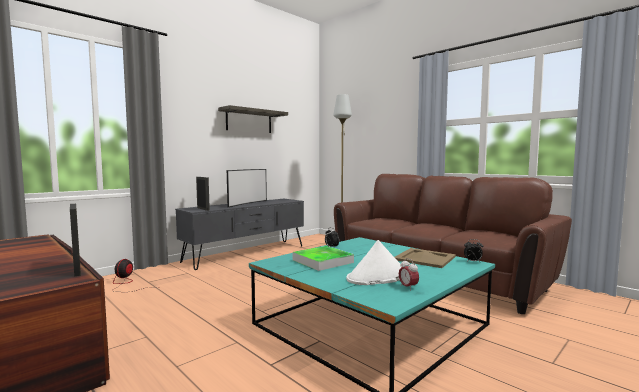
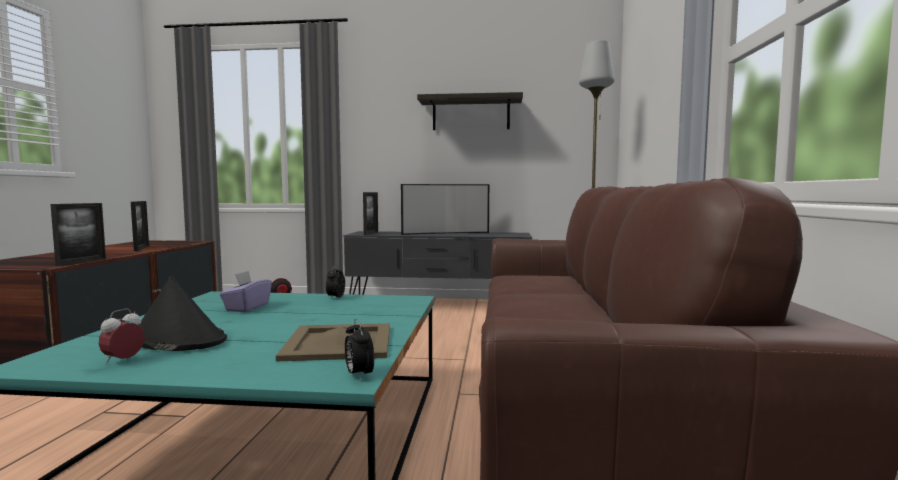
camera: 50 degrees right, 0 degrees up
tray [293,246,354,271] -> purple tissue box [220,271,272,312]
white hat [346,240,401,285] -> black hat [138,276,227,351]
none -> picture frame [131,201,149,251]

